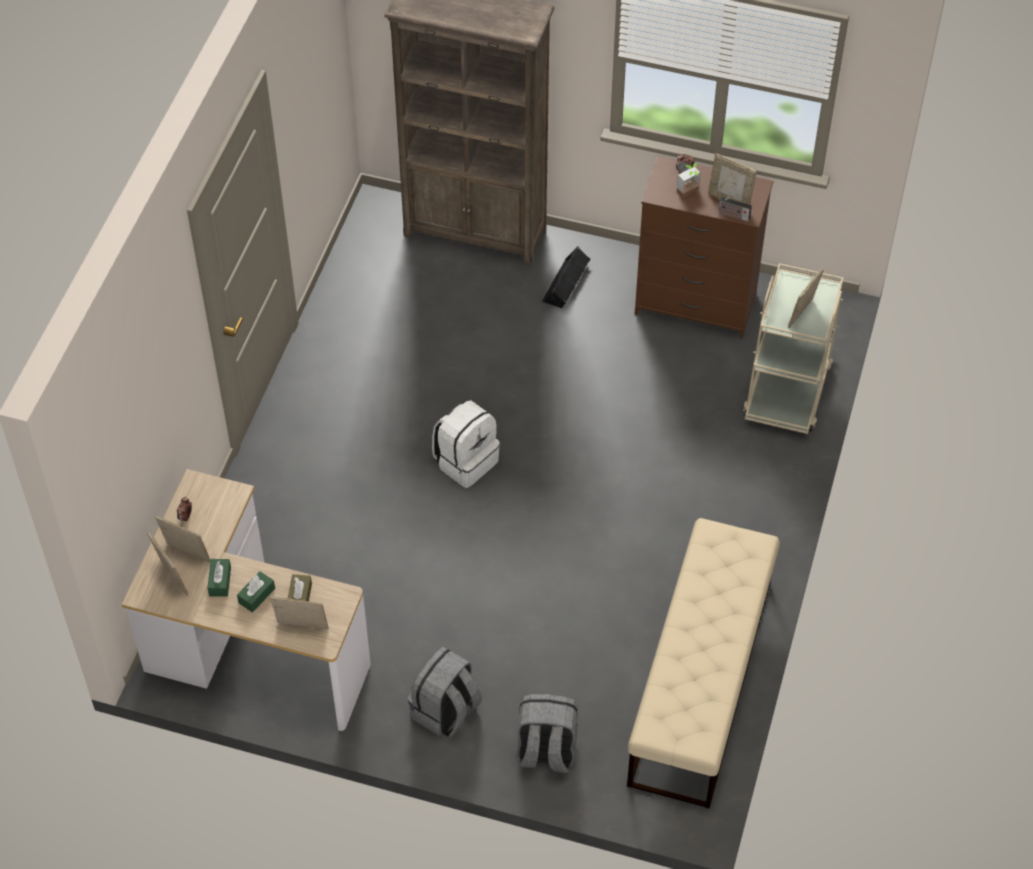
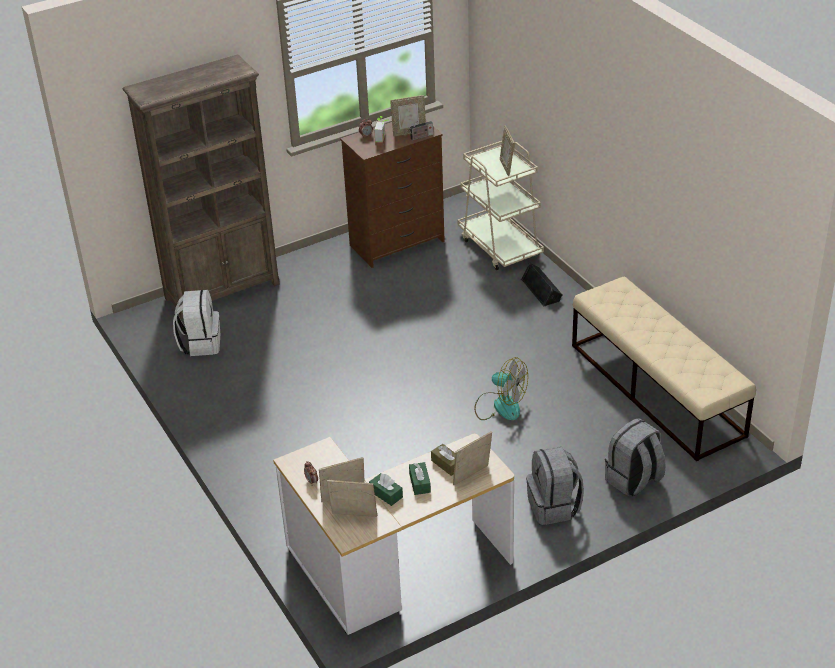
camera: 45 degrees left, 15 degrees down
white backpack [432,400,500,488] -> white backpack moved to [173,290,220,356]
black speaker [542,246,590,308] -> black speaker moved to [521,262,563,307]
none -> fan [474,357,528,420]

